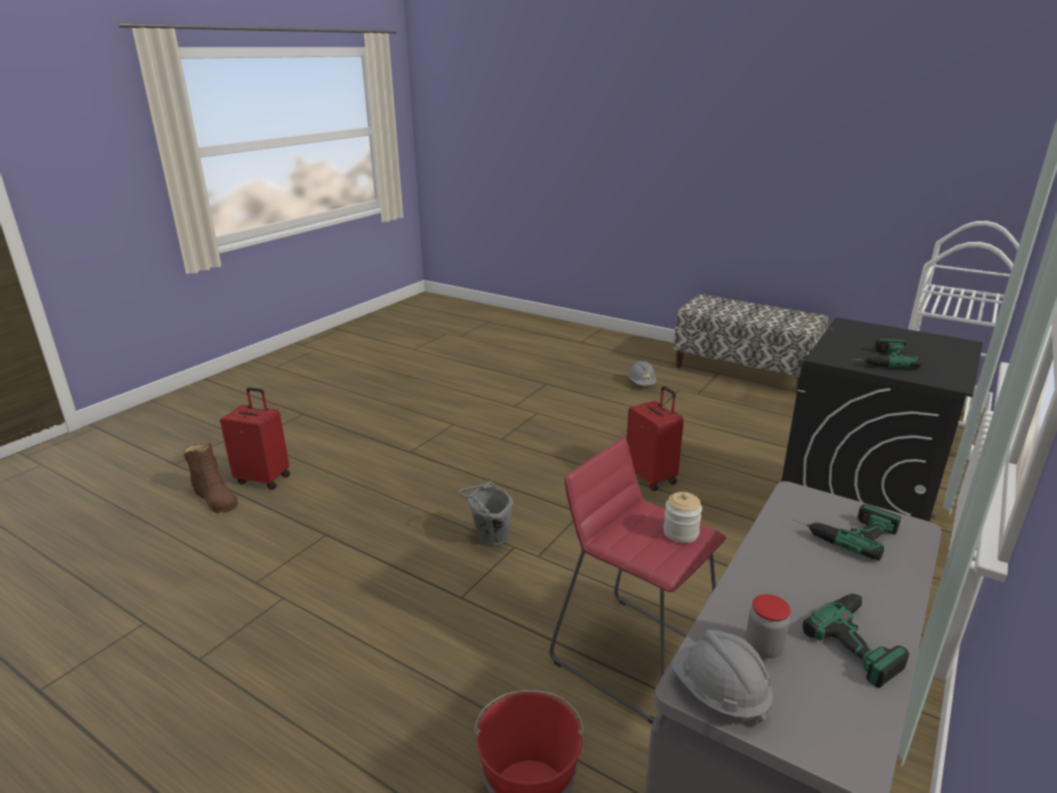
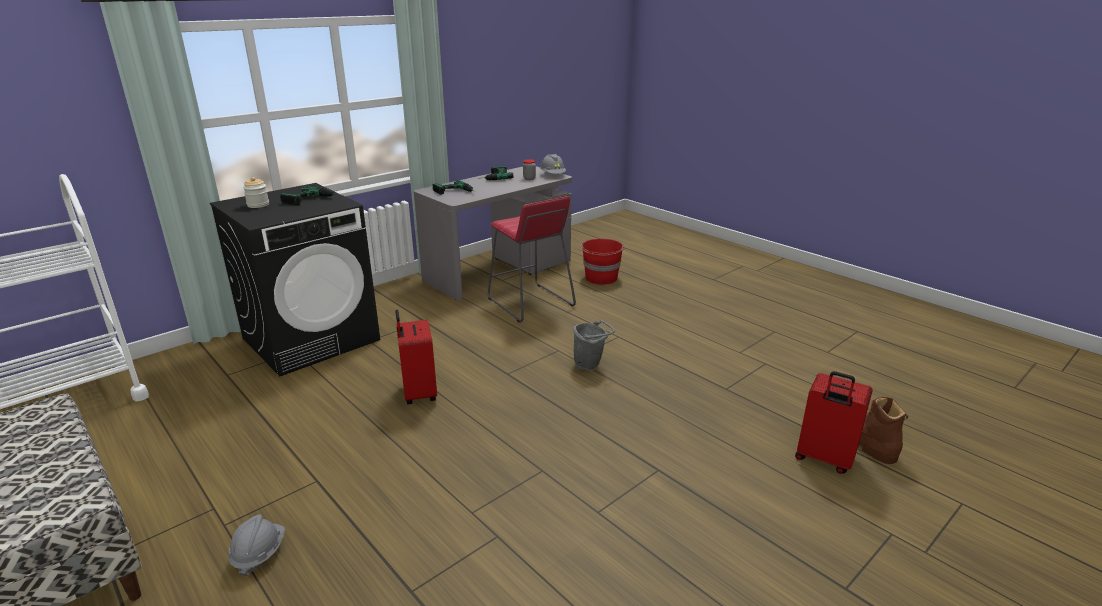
camera: 165 degrees left, 0 degrees up
jar [663,492,702,543] -> jar moved to [243,177,269,208]

